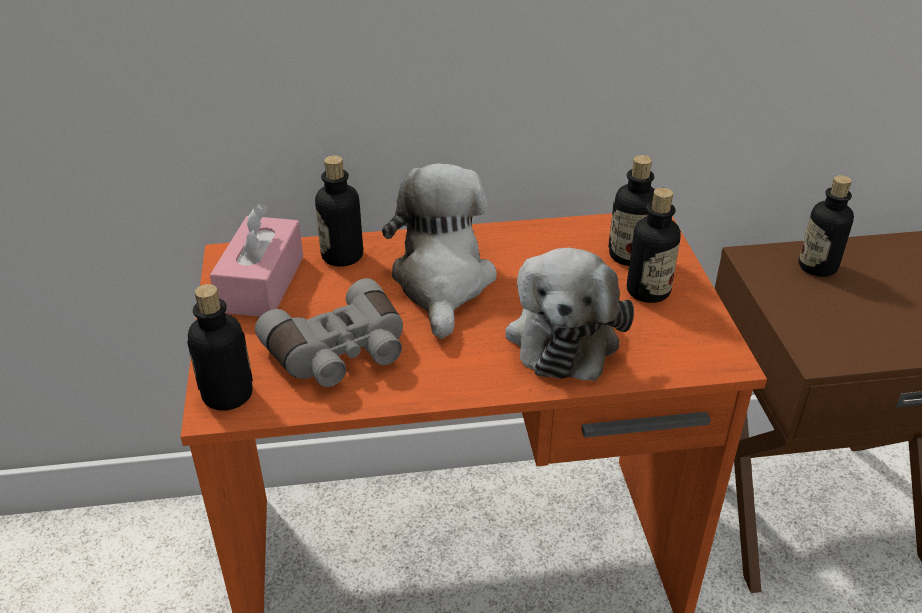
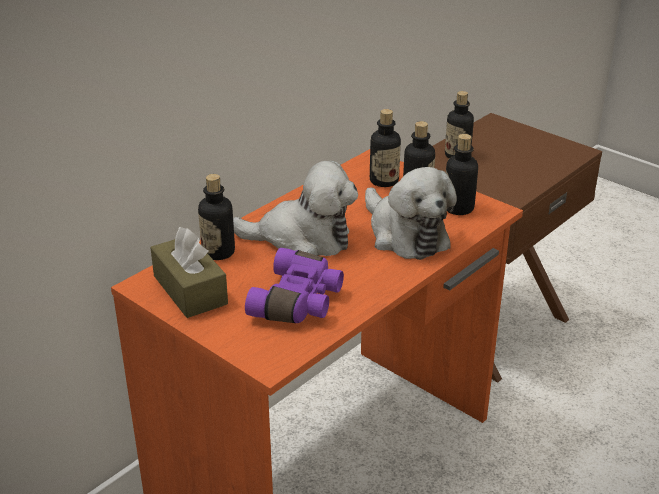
camera: 40 degrees left, 5 degrees down
bottle [187,284,253,411] -> bottle moved to [446,134,478,215]
pink tissue box [210,204,303,317] -> brown tissue box [150,227,228,318]
grey binoculars [255,278,403,387] -> purple binoculars [245,248,344,323]
plush toy [382,163,497,339] -> plush toy turned 135 degrees clockwise [233,160,358,256]

